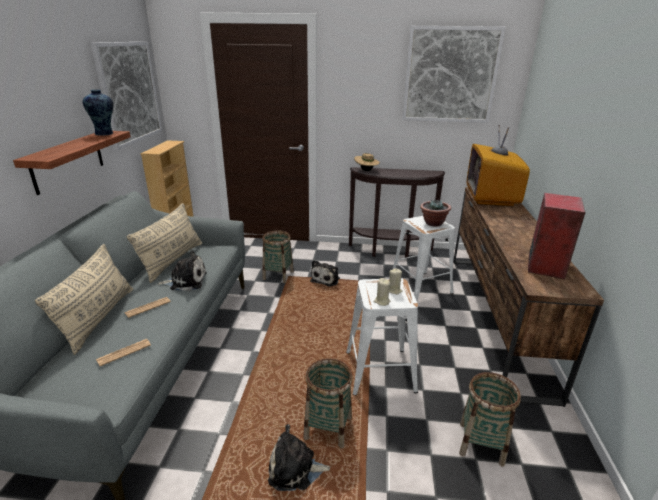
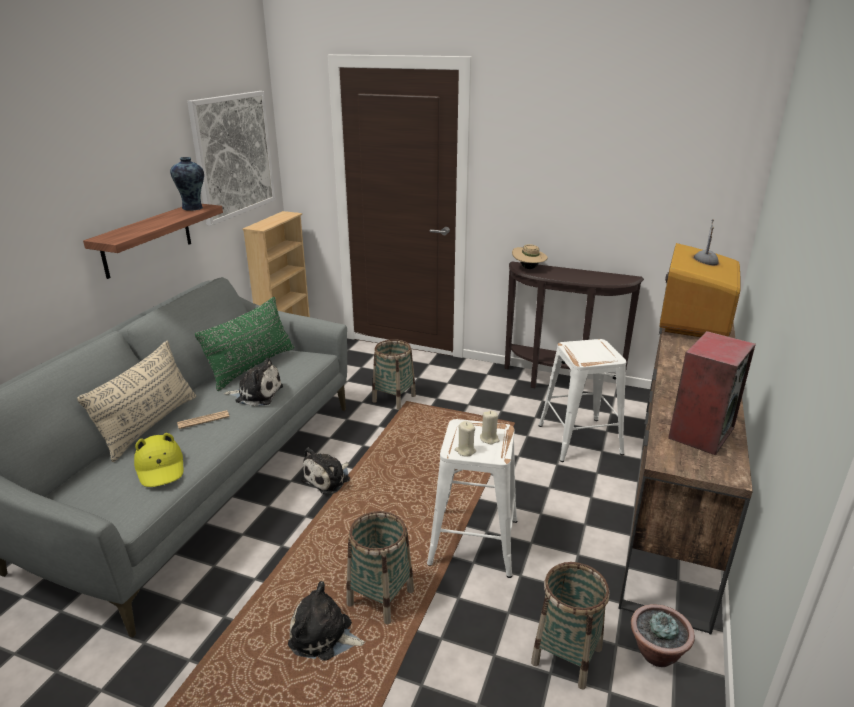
camera: 15 degrees right, 0 degrees up
newspaper [96,339,151,366] -> yellow hat [134,433,184,487]
beige pillow [127,203,202,283] -> green pillow [195,297,294,391]
plush toy [310,260,340,287] -> plush toy moved to [301,448,350,494]
picture [402,26,505,123] -> none
potted plant [420,199,451,227] -> potted plant moved to [631,604,695,667]

